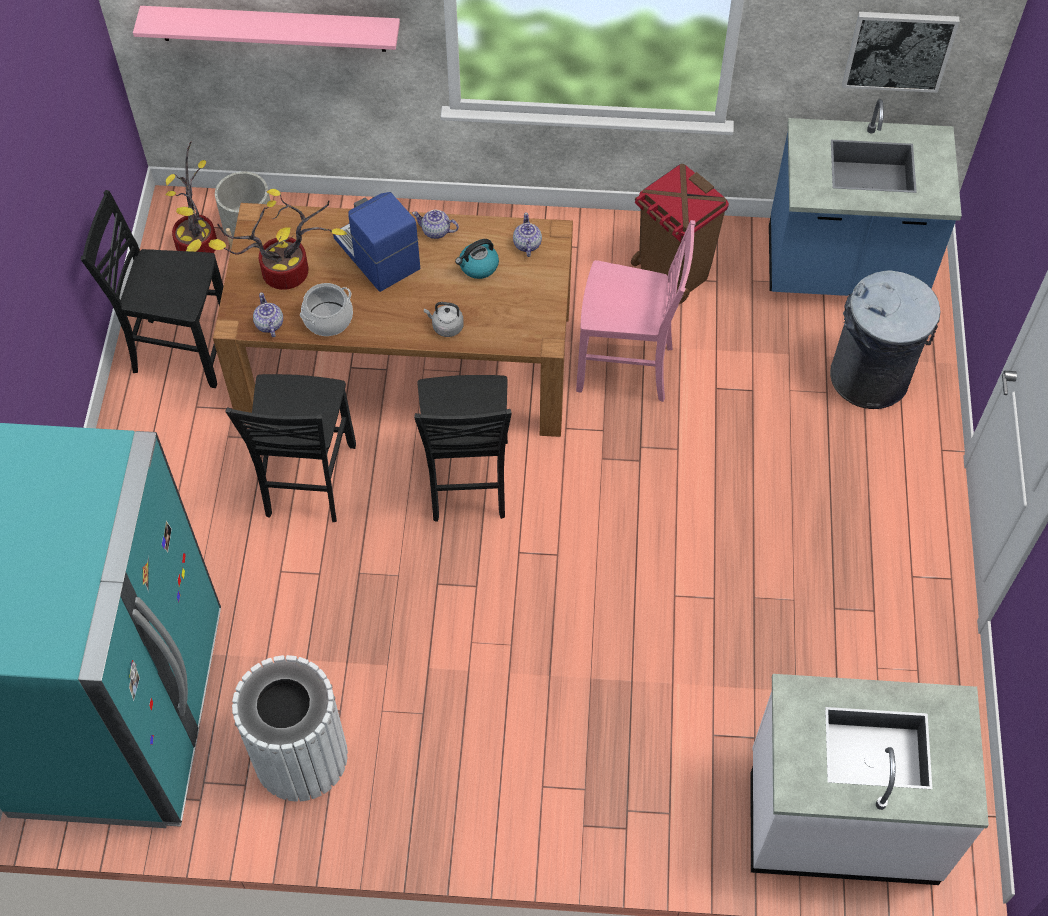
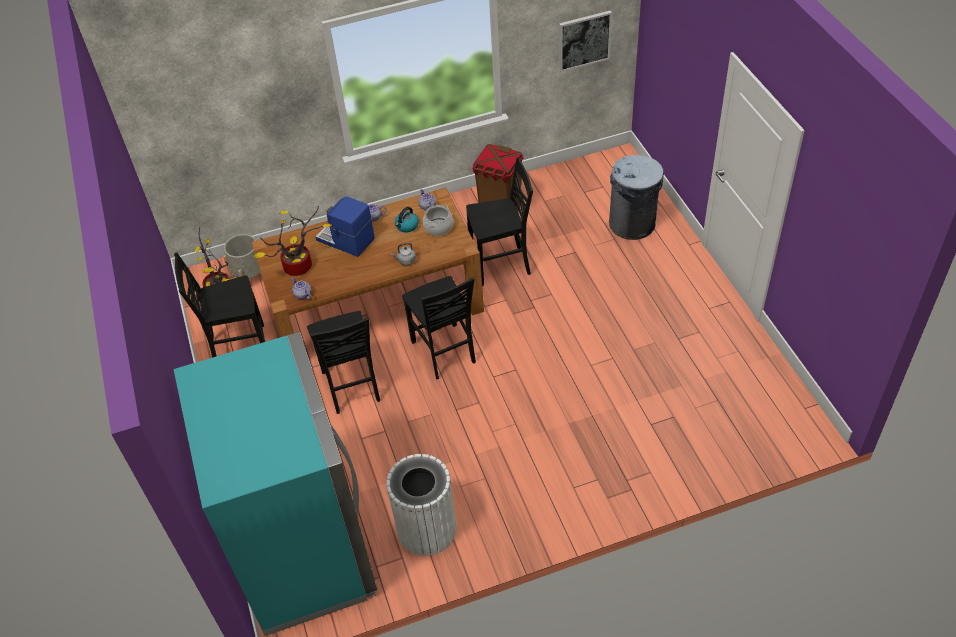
camera: 20 degrees left, 10 degrees down
pink shelf [133,6,400,52] -> none
cooking pot [300,283,353,336] -> cooking pot moved to [423,205,453,236]
pink chair [576,220,696,402] -> black chair [466,157,533,286]
white counter [750,674,989,885] -> none
blue counter [769,99,962,296] -> none

